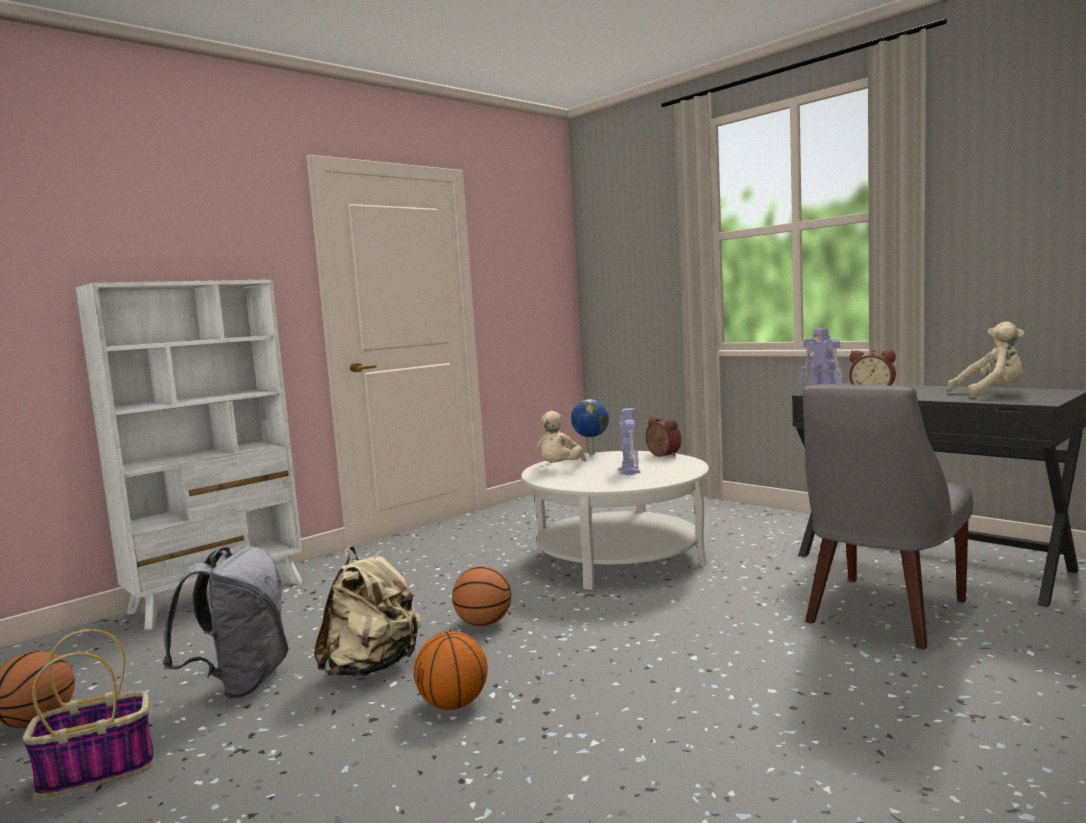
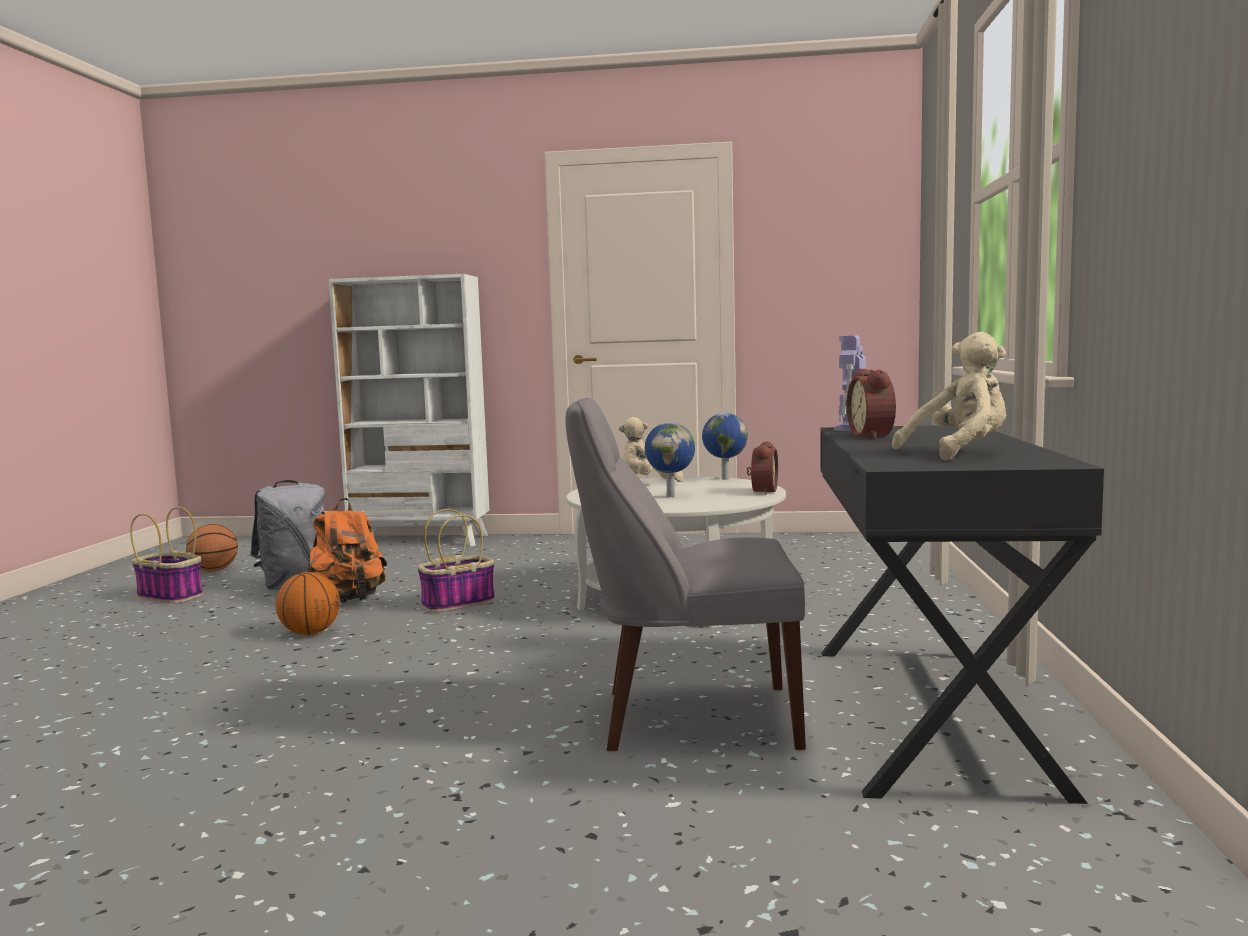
camera: 50 degrees right, 0 degrees up
beige backpack [314,546,422,677] -> orange backpack [307,498,387,603]
basketball [452,566,511,627] -> basket [417,509,495,613]
toy robot [619,408,640,475] -> globe [645,423,695,497]
beige plush toy [947,322,1025,398] -> beige plush toy turned 75 degrees counterclockwise [892,332,1006,461]

